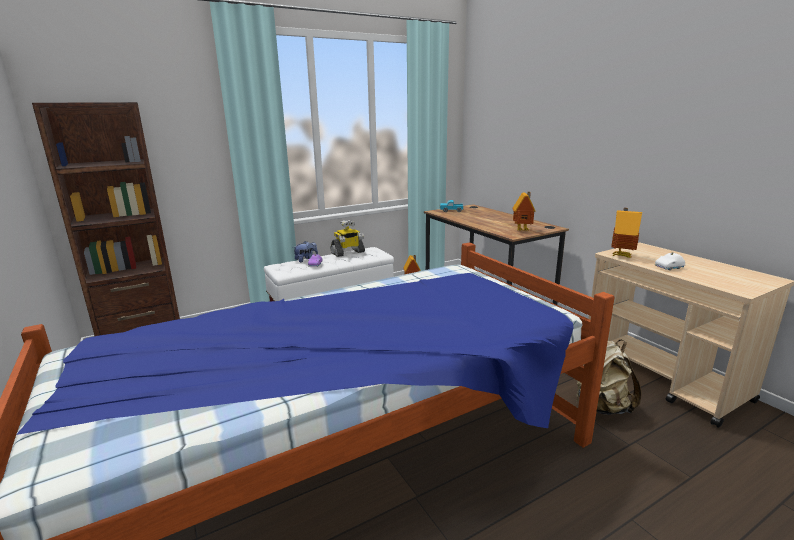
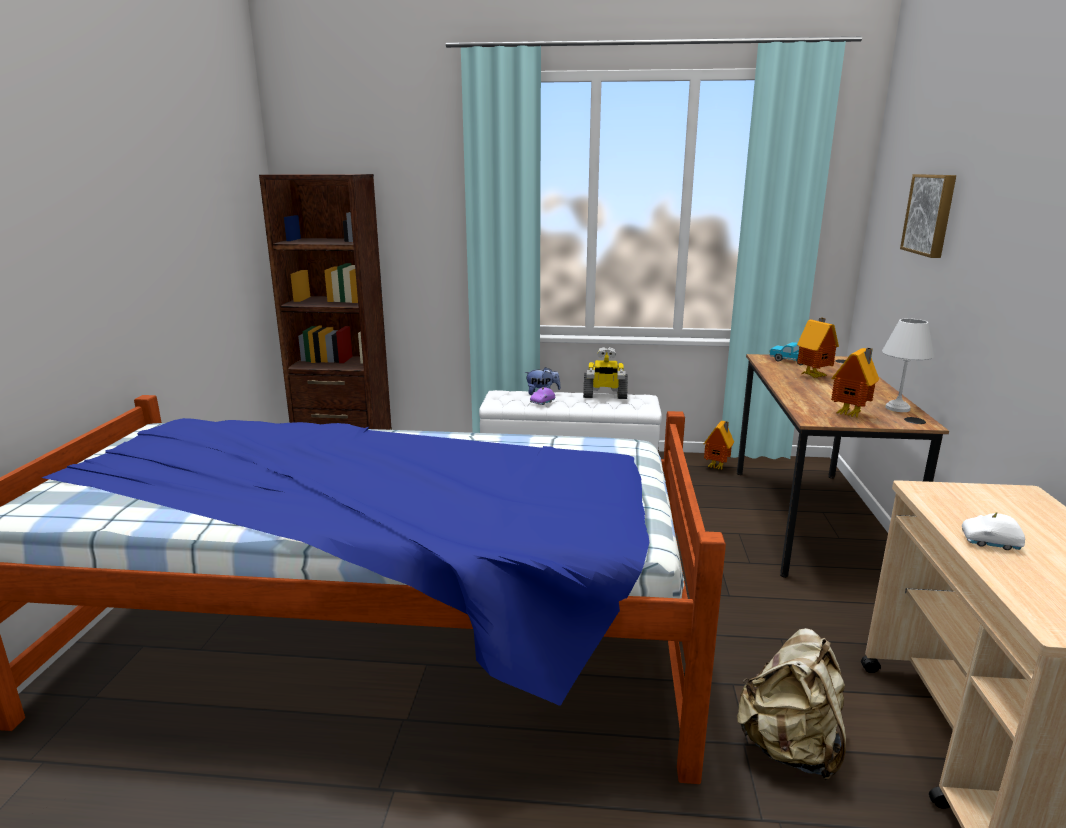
camera: 35 degrees right, 0 degrees up
toy house [611,208,642,258] -> toy house moved to [797,318,839,378]
none -> white table lamp [882,318,934,412]
none -> picture [900,174,956,258]

